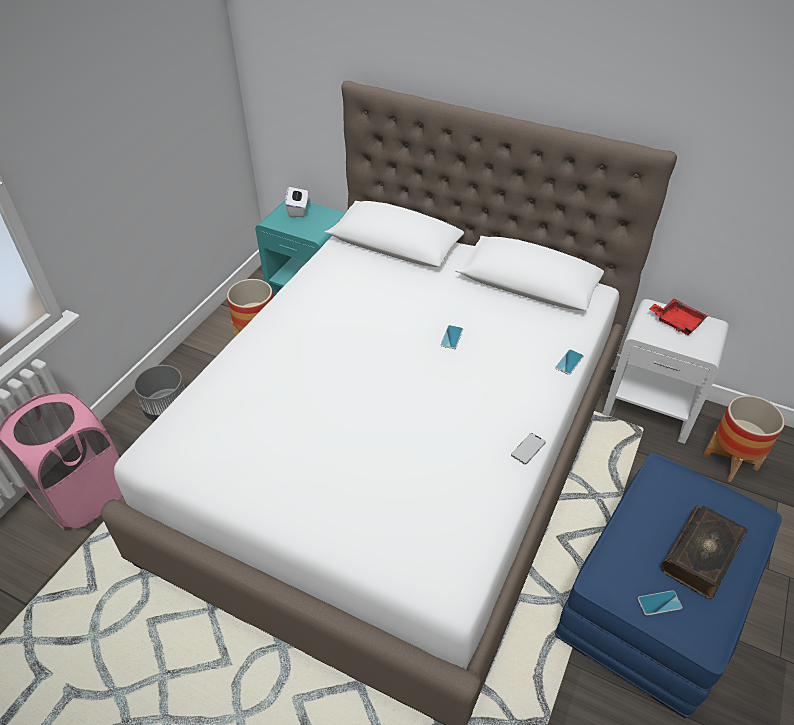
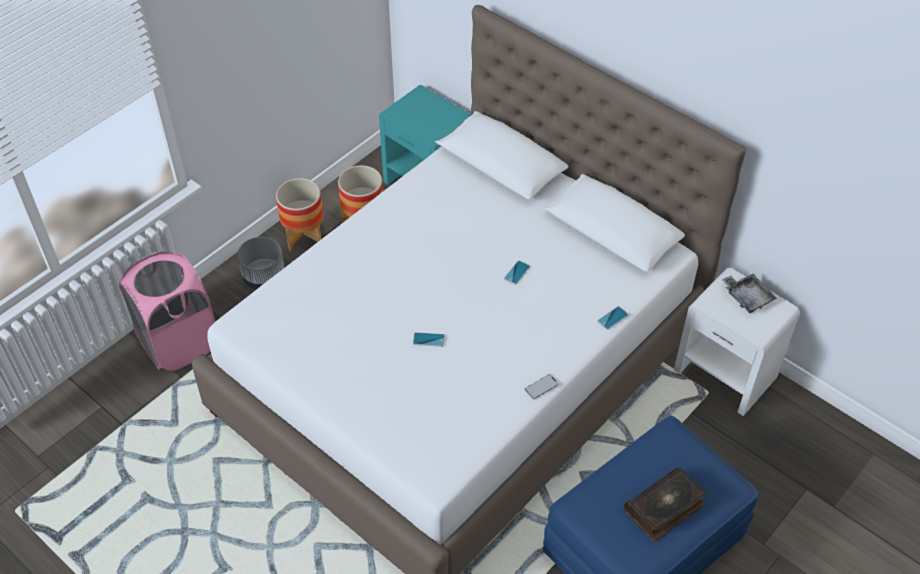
camera: 15 degrees right, 5 degrees up
white tissue box [285,187,308,217] -> none
phone [638,590,682,616] -> phone moved to [413,332,445,347]
red tray [649,298,708,335] -> grey tray [722,274,777,313]
planter [704,395,785,482] -> planter moved to [276,178,323,251]

